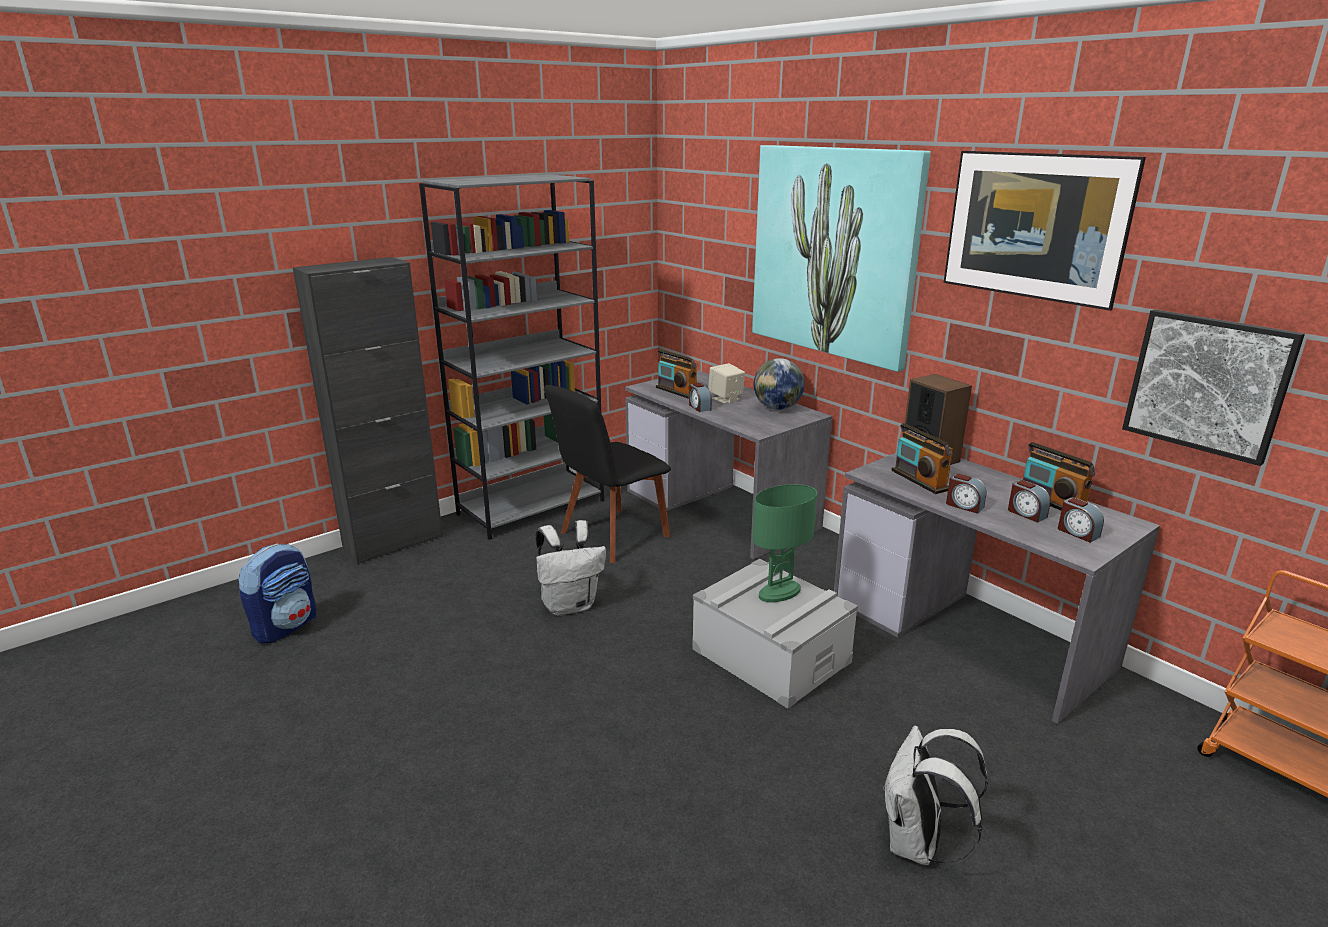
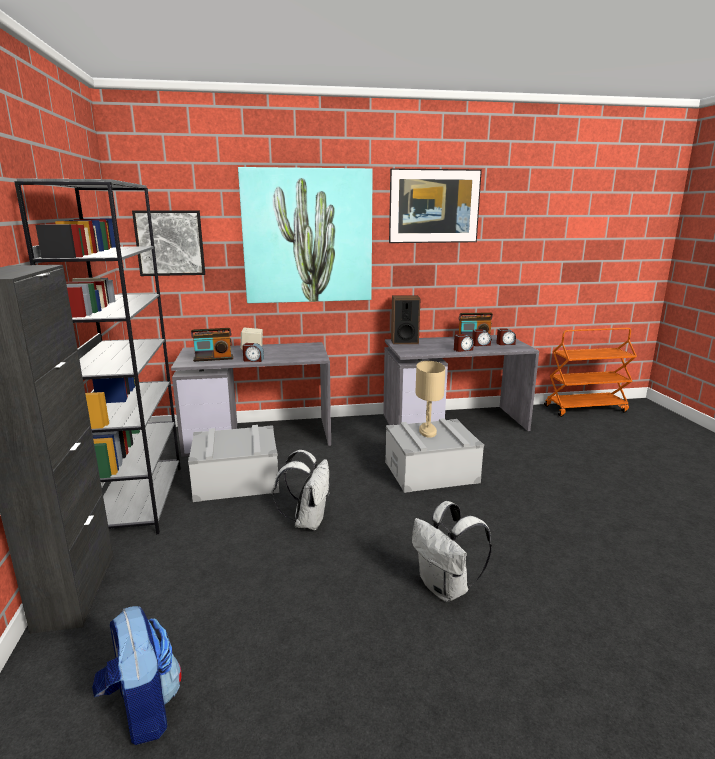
camera: 60 degrees left, 5 degrees down
black chair [544,385,671,563] -> grey storage box [188,425,279,502]
green table lamp [753,484,817,602] -> beige table lamp [416,361,445,438]
globe [754,358,805,410] -> none
white backpack [883,726,988,865] -> white backpack moved to [412,501,492,602]
radio [891,423,953,494] -> none
picture [1122,309,1305,466] -> picture moved to [132,210,205,276]

